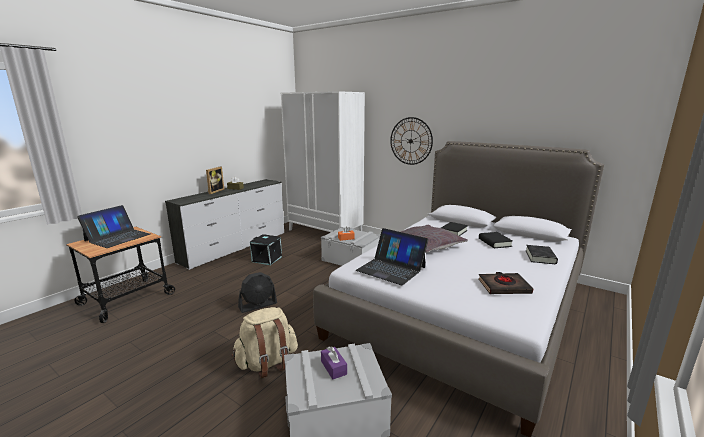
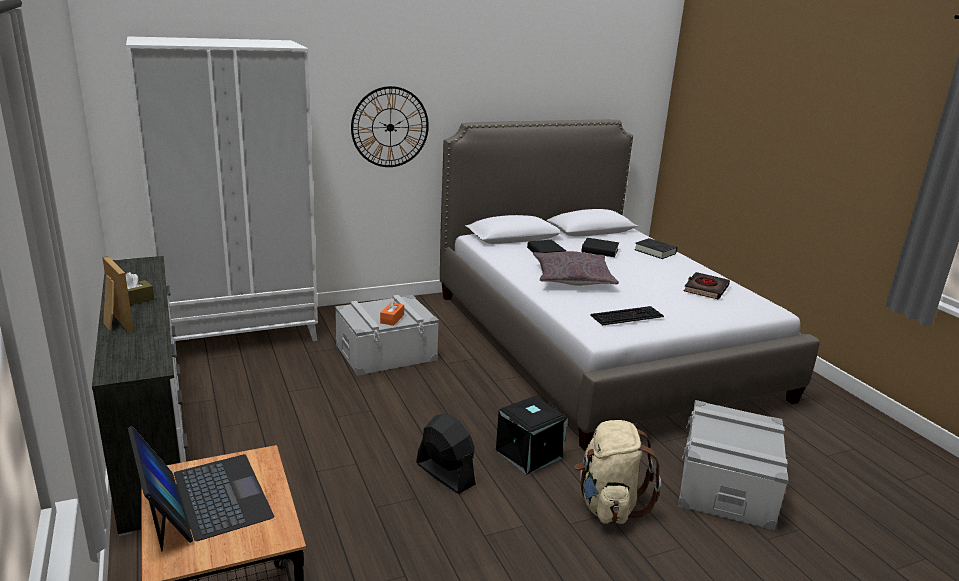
camera: 60 degrees left, 5 degrees up
black fan [238,272,277,313] -> black fan turned 45 degrees counterclockwise [416,414,476,494]
black storage box [250,234,282,265] -> black storage box moved to [496,396,567,475]
purple tissue box [321,346,347,380] -> none
laptop [356,228,428,285] -> keyboard [591,306,664,326]

